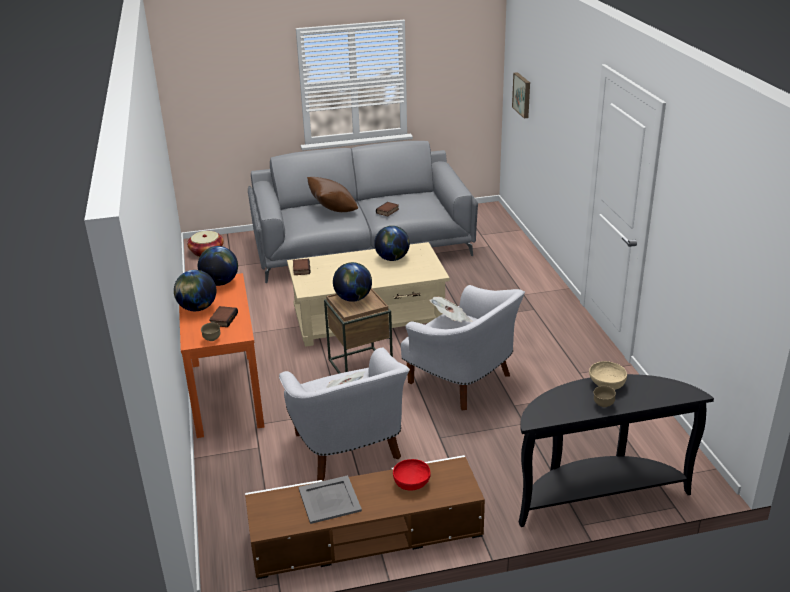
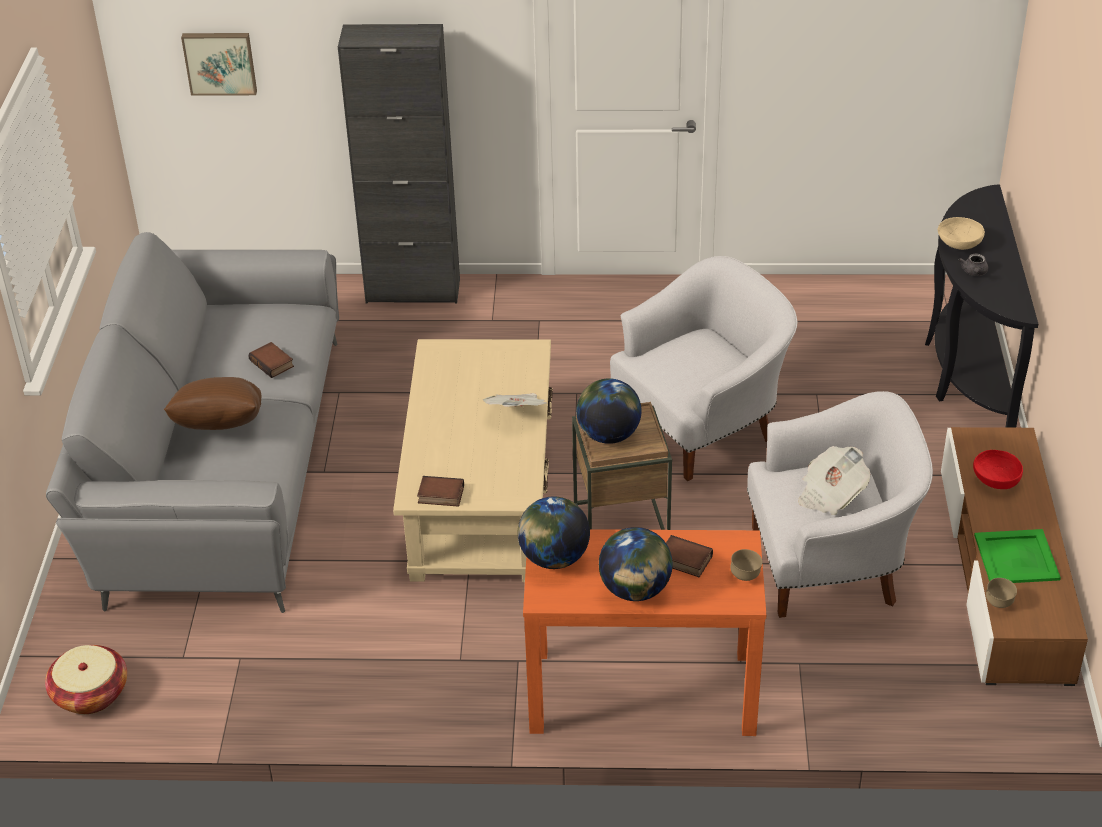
camera: 75 degrees left, 10 degrees up
grey tray [298,475,362,524] -> green tray [974,529,1061,583]
globe [374,226,410,261] -> none
newspaper [430,297,472,322] -> newspaper moved to [483,393,547,407]
brown bowl [594,386,616,407] -> brown bowl moved to [986,578,1017,608]
none -> black cabinet [338,24,460,304]
none -> grey teapot [959,254,988,276]

